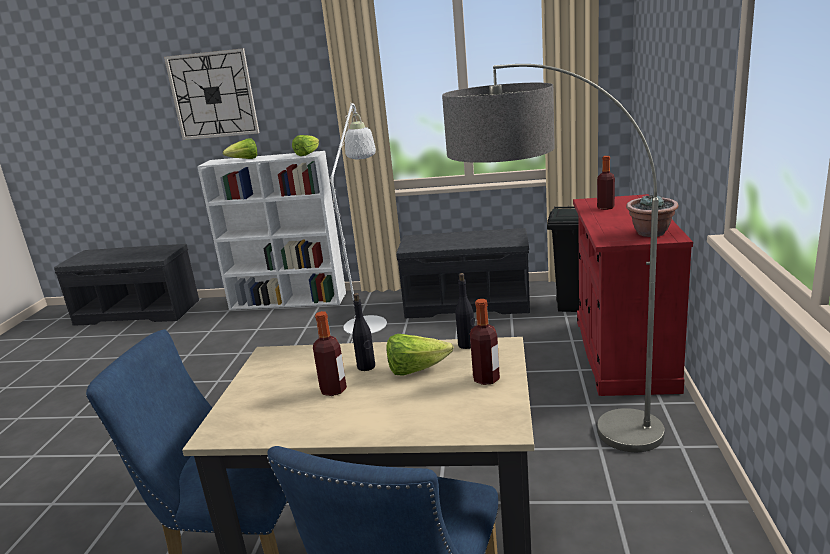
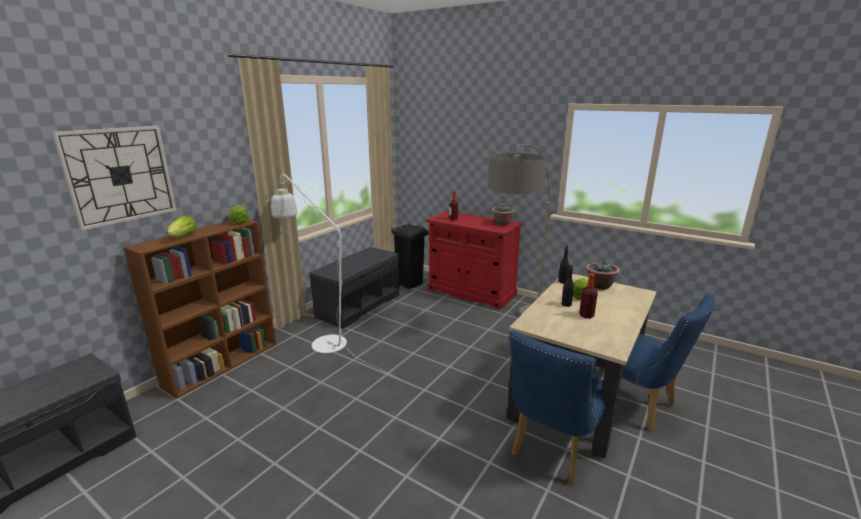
camera: 65 degrees left, 0 degrees up
white bookcase [197,151,346,310] -> brown bookcase [123,219,276,399]
bottle [470,299,500,385] -> potted plant [586,261,620,290]

